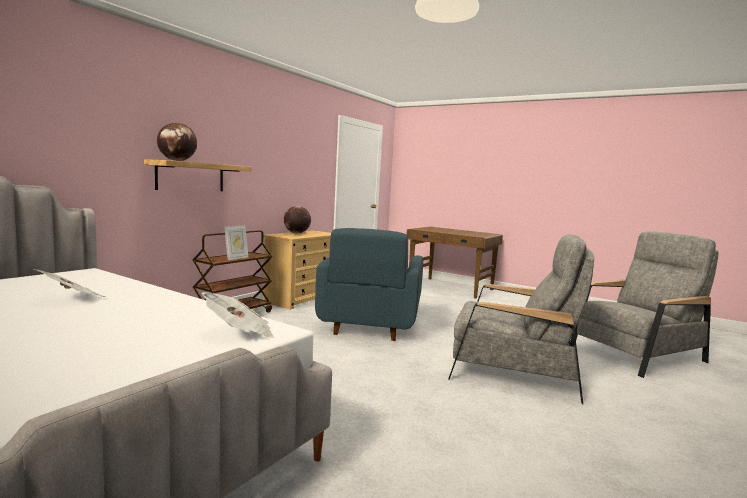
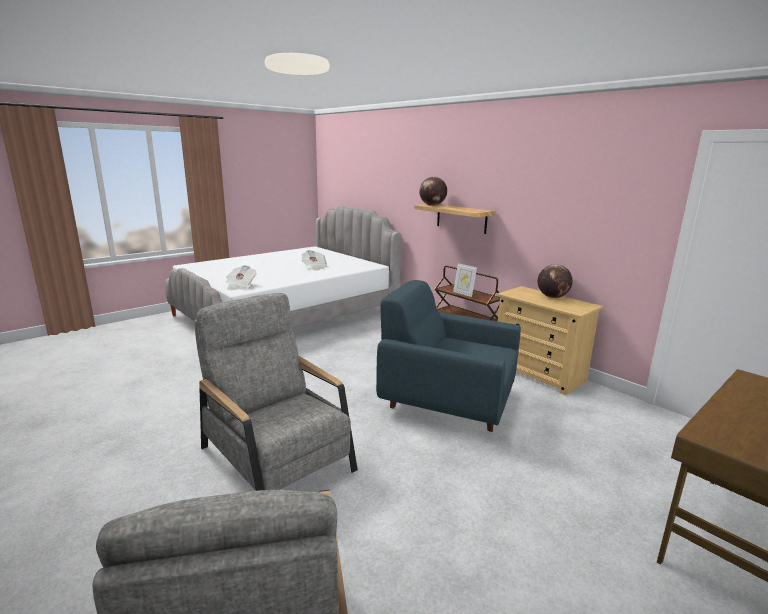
camera: 105 degrees right, 10 degrees up
grey armchair [448,234,594,404] -> grey armchair turned 105 degrees clockwise [194,293,358,491]

